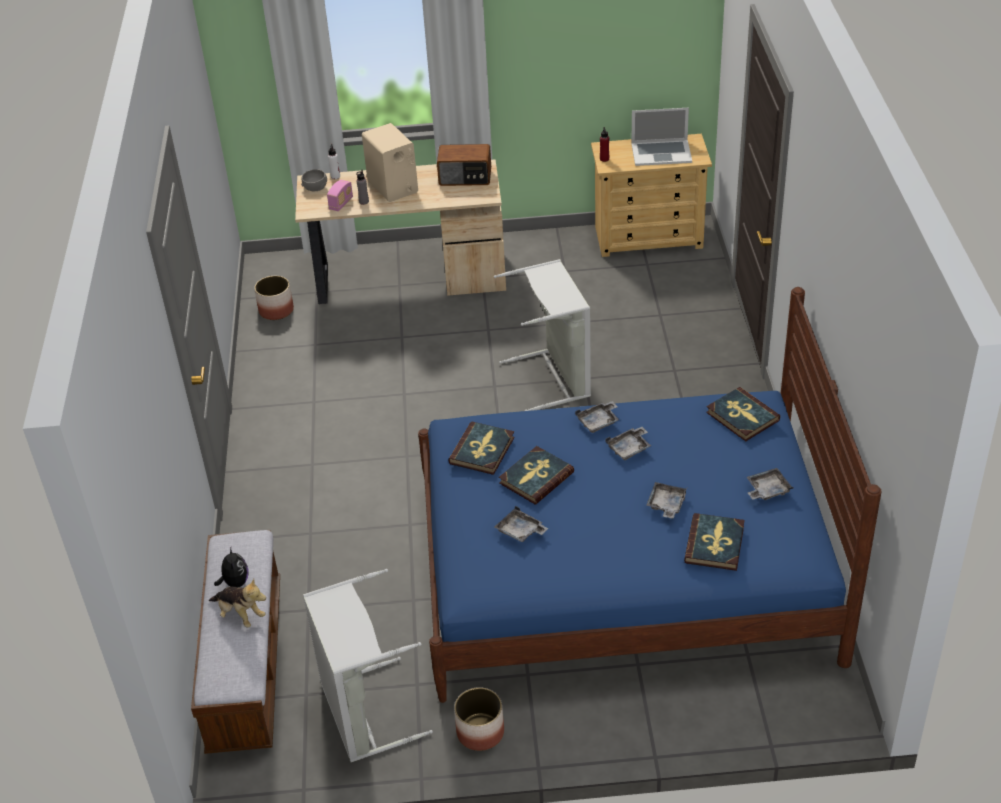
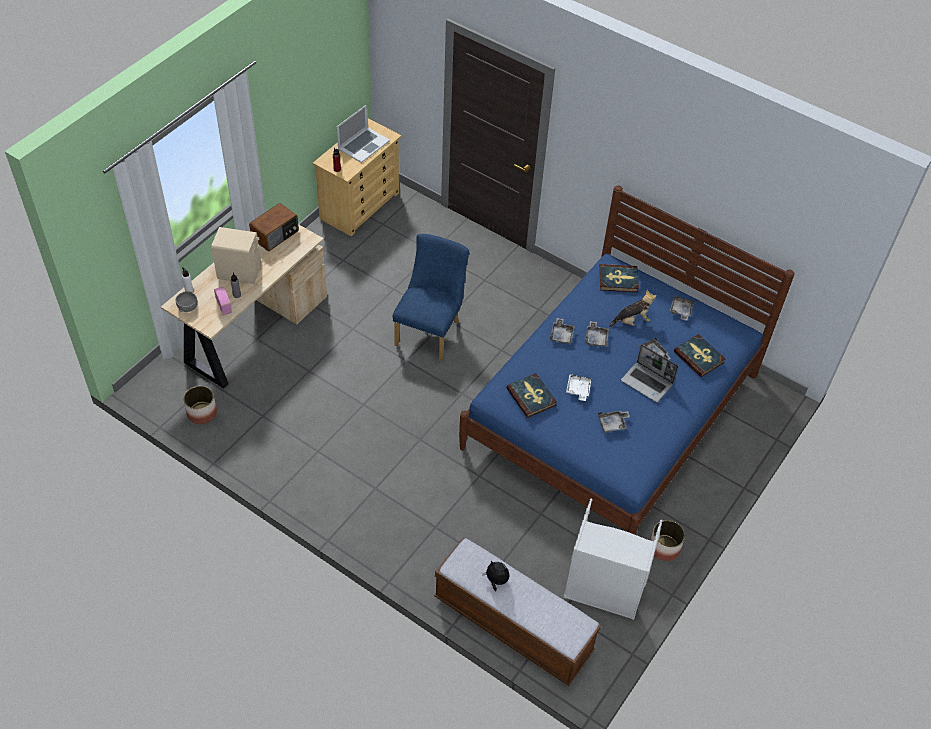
camera: 55 degrees left, 10 degrees up
plush toy [209,579,266,628] -> plush toy moved to [609,290,656,327]
grey laundry basket [494,259,591,411] -> blue chair [392,234,469,361]
book [499,446,574,505] -> white tray [566,374,592,401]
none -> laptop [621,344,678,402]

